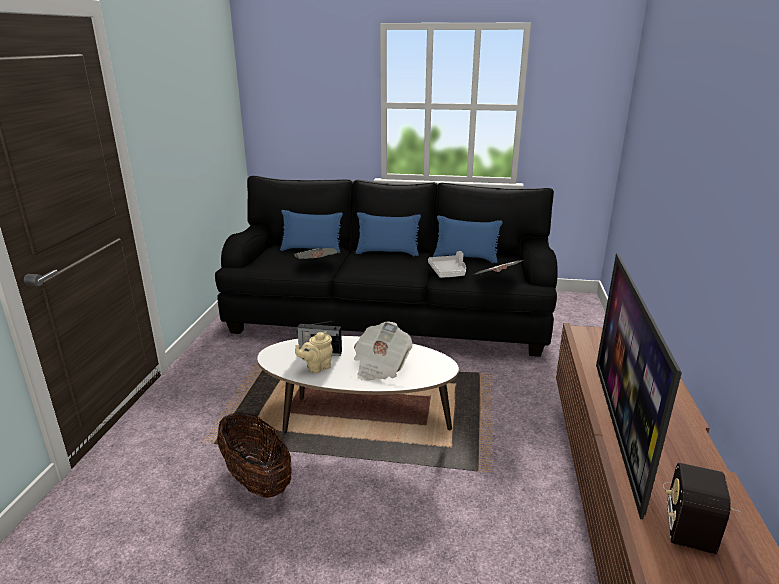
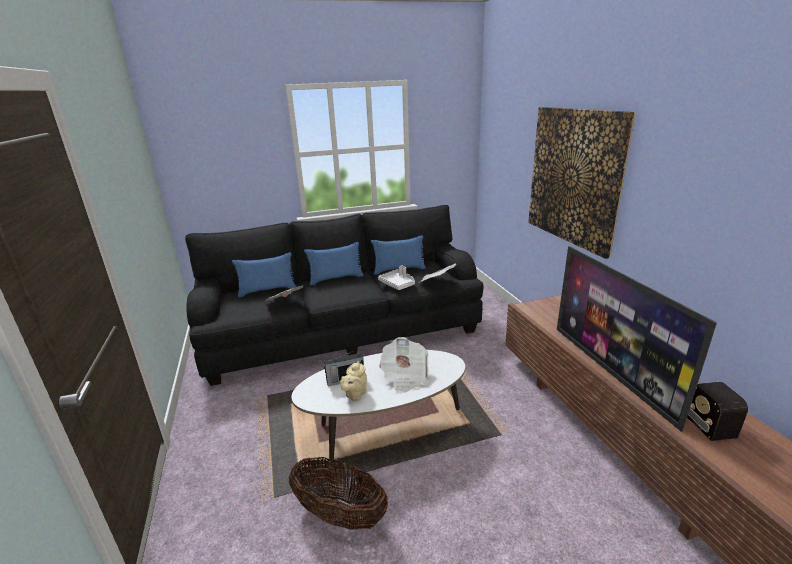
camera: 25 degrees left, 0 degrees up
none -> picture [528,107,635,259]

